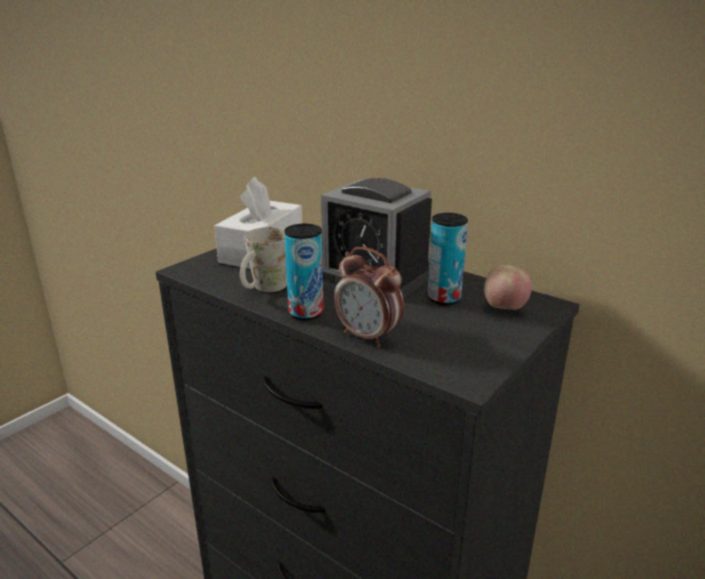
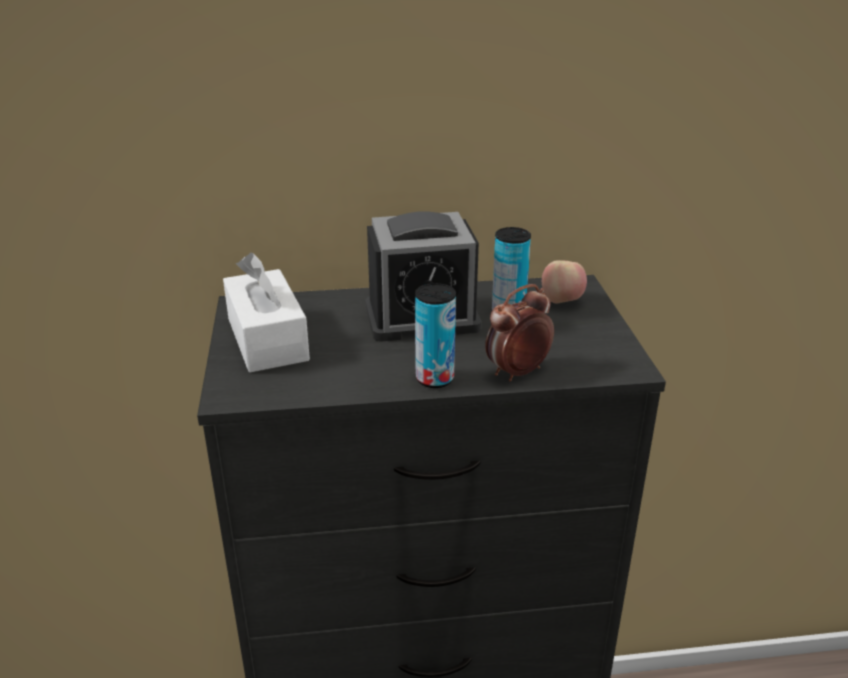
camera: 45 degrees left, 5 degrees up
white mug [240,227,287,292] -> none
alarm clock [334,247,404,347] -> alarm clock turned 150 degrees clockwise [485,284,554,382]

